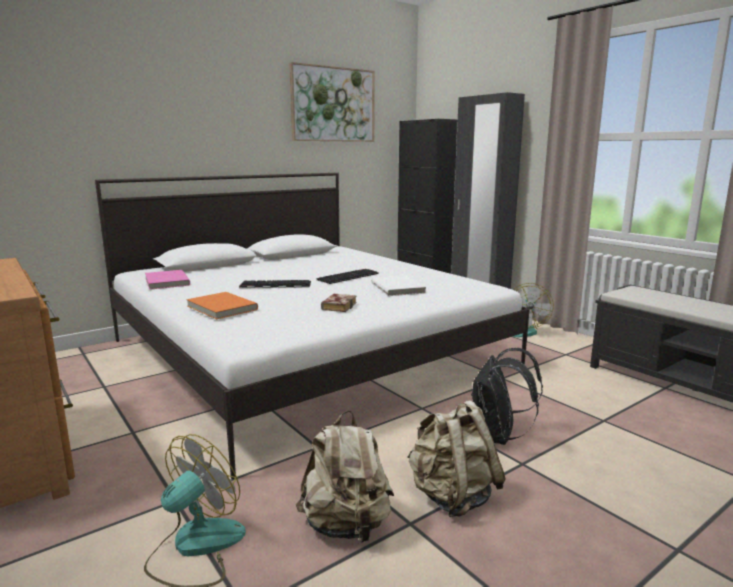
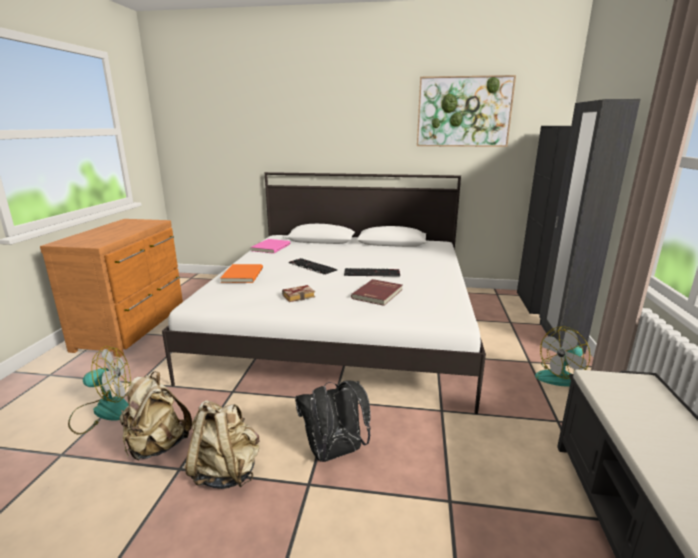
camera: 45 degrees right, 5 degrees up
white book [371,275,426,296] -> red book [351,279,403,306]

